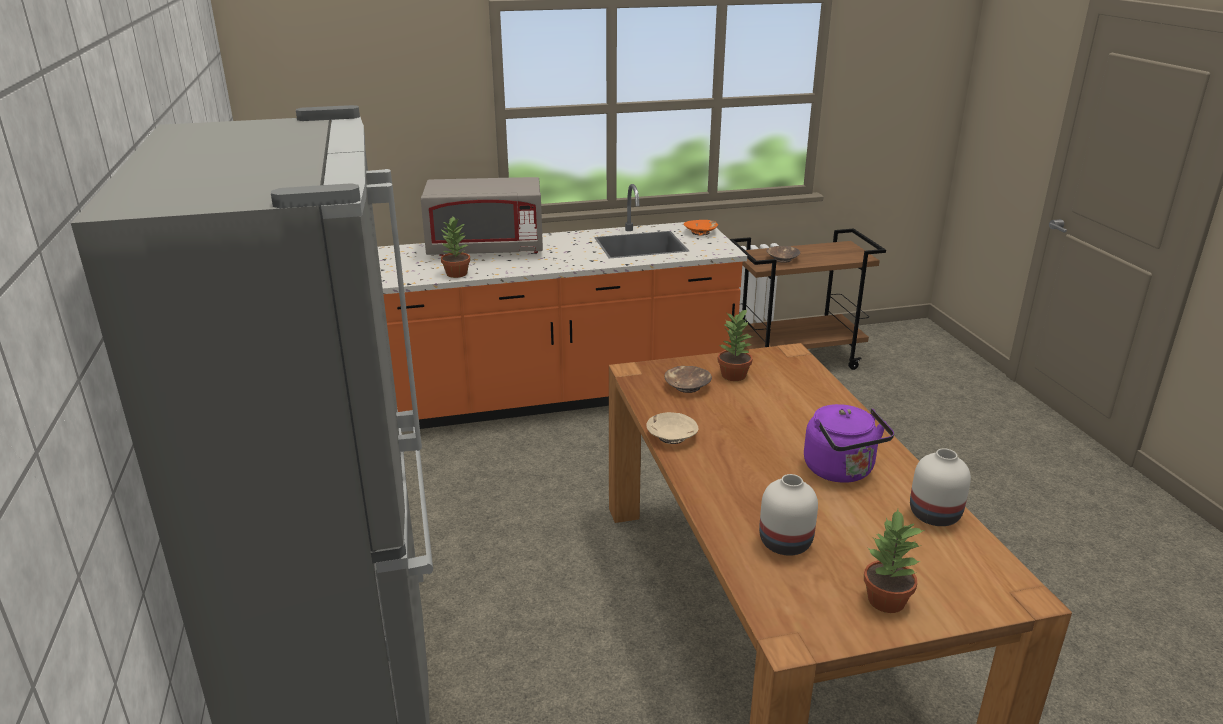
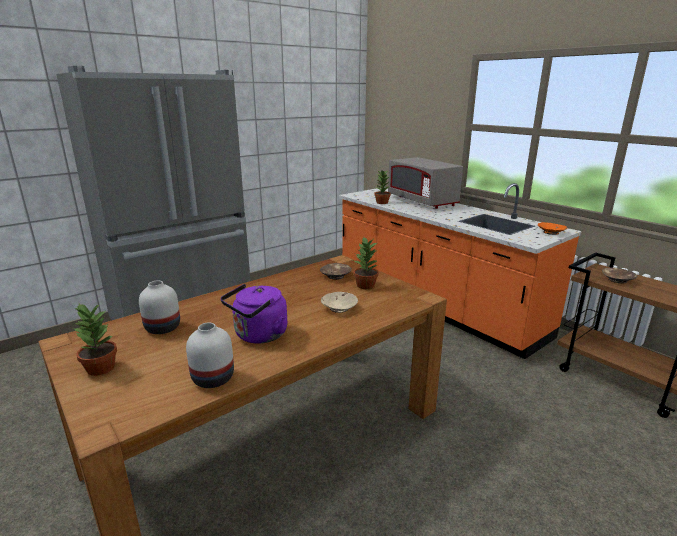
camera: 65 degrees right, 5 degrees down
beige bowl [646,412,698,444] -> beige bowl moved to [321,292,358,313]

